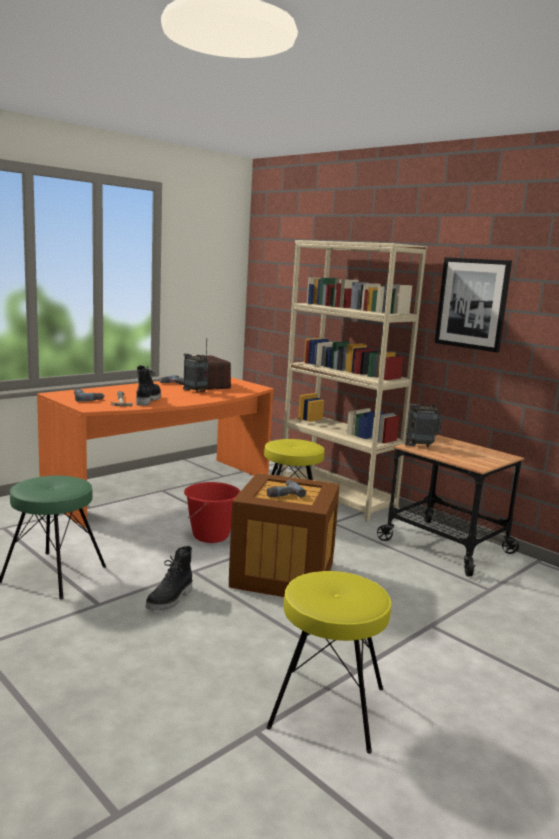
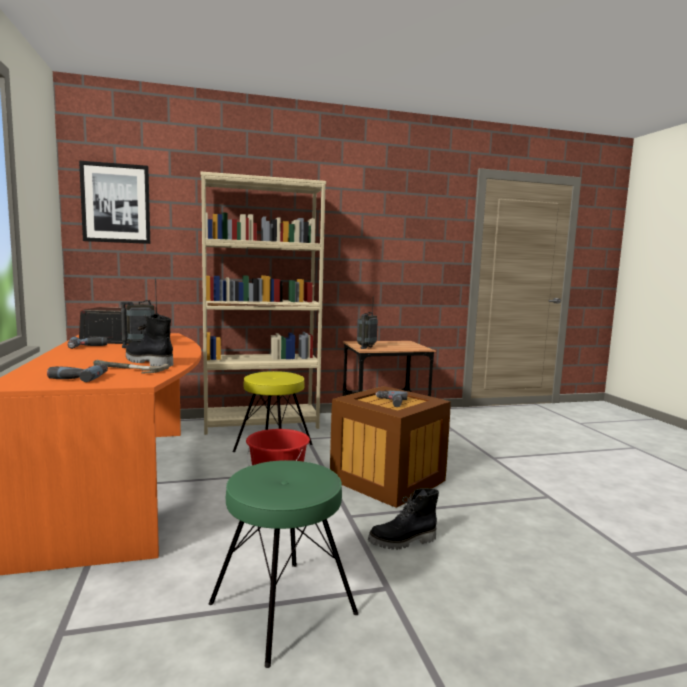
camera: 60 degrees left, 5 degrees down
black boot [145,546,192,611] -> black boot turned 105 degrees clockwise [368,488,439,550]
yellow stool [266,571,391,754] -> none
picture [435,257,512,352] -> picture moved to [79,161,150,244]

